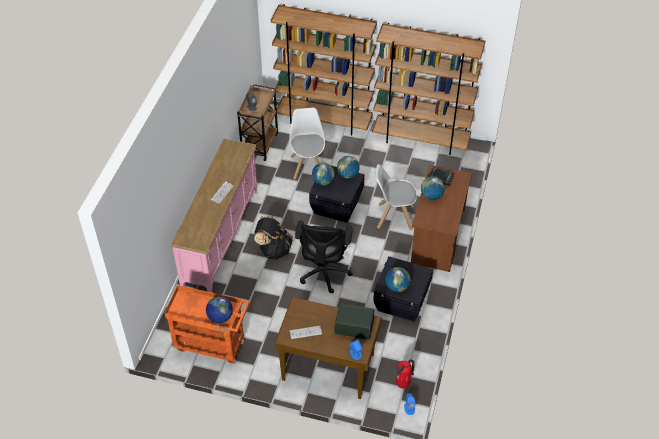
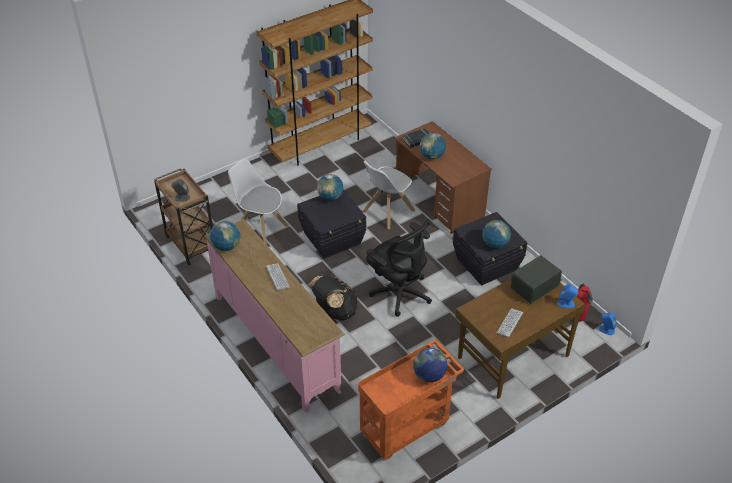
camera: 50 degrees left, 5 degrees down
brown bookcase [271,4,377,136] -> none
globe [312,163,335,185] -> globe moved to [210,221,240,251]

